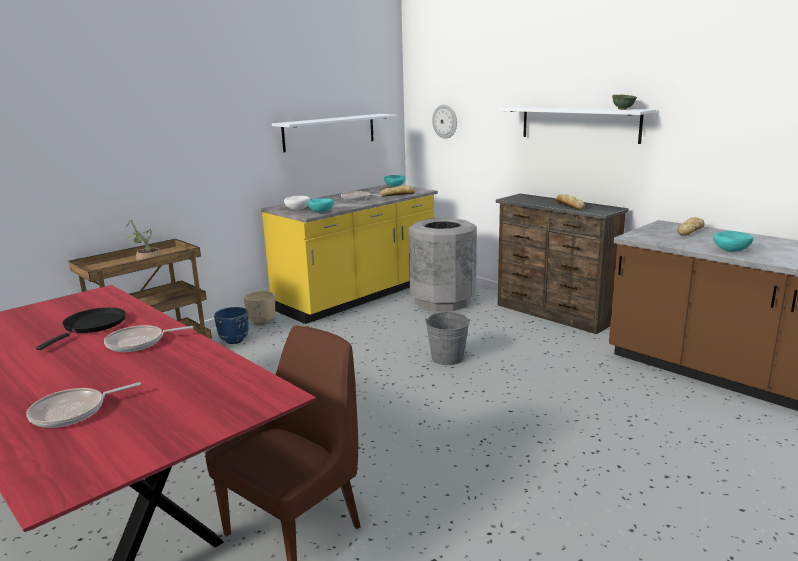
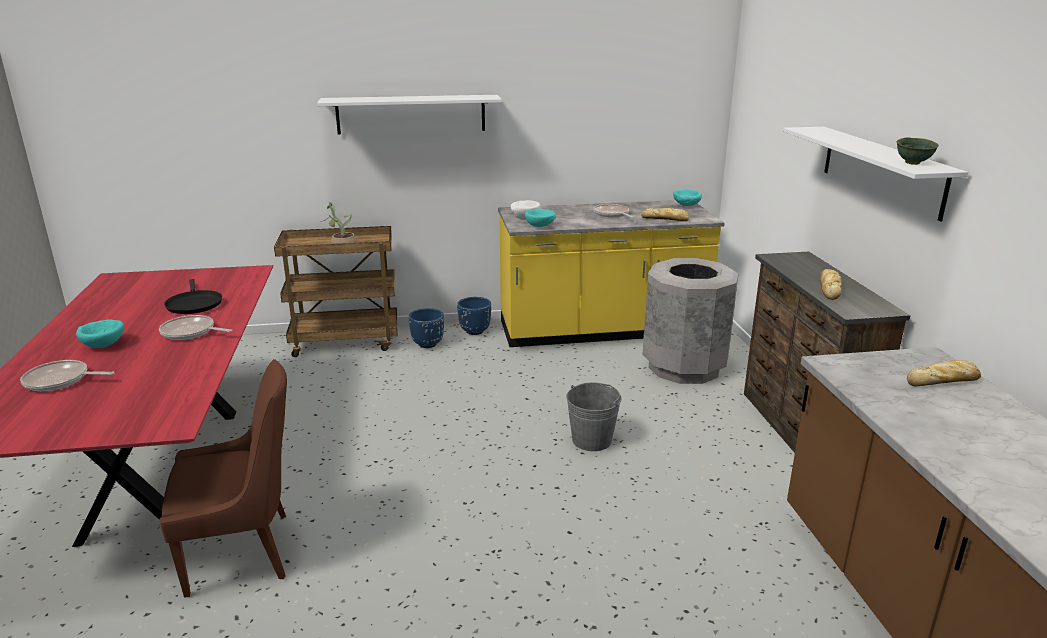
camera: 35 degrees right, 5 degrees up
black frying pan [36,307,126,350] -> black frying pan turned 105 degrees clockwise [164,279,222,314]
beige planter [244,291,275,325] -> blue planter [457,297,491,335]
white shelf [272,114,397,152] -> white shelf moved to [317,95,502,135]
wall clock [432,105,457,139] -> none
turquoise bowl [713,231,753,252] -> turquoise bowl moved to [76,319,124,348]

